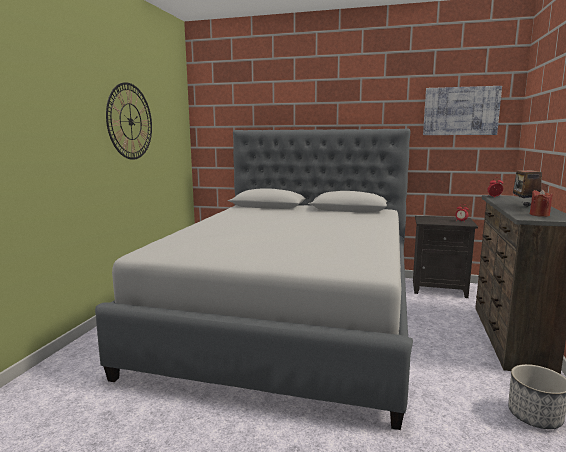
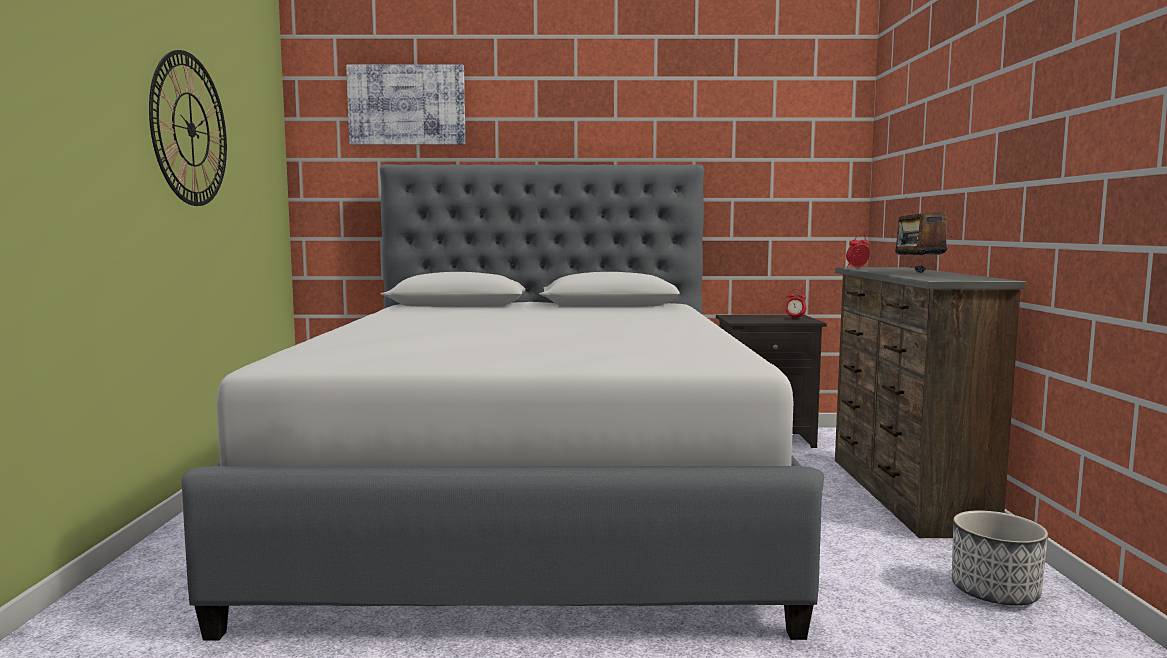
camera: 15 degrees left, 5 degrees down
picture [423,86,502,135] -> picture moved to [346,64,466,145]
red candle [530,189,553,217] -> none

